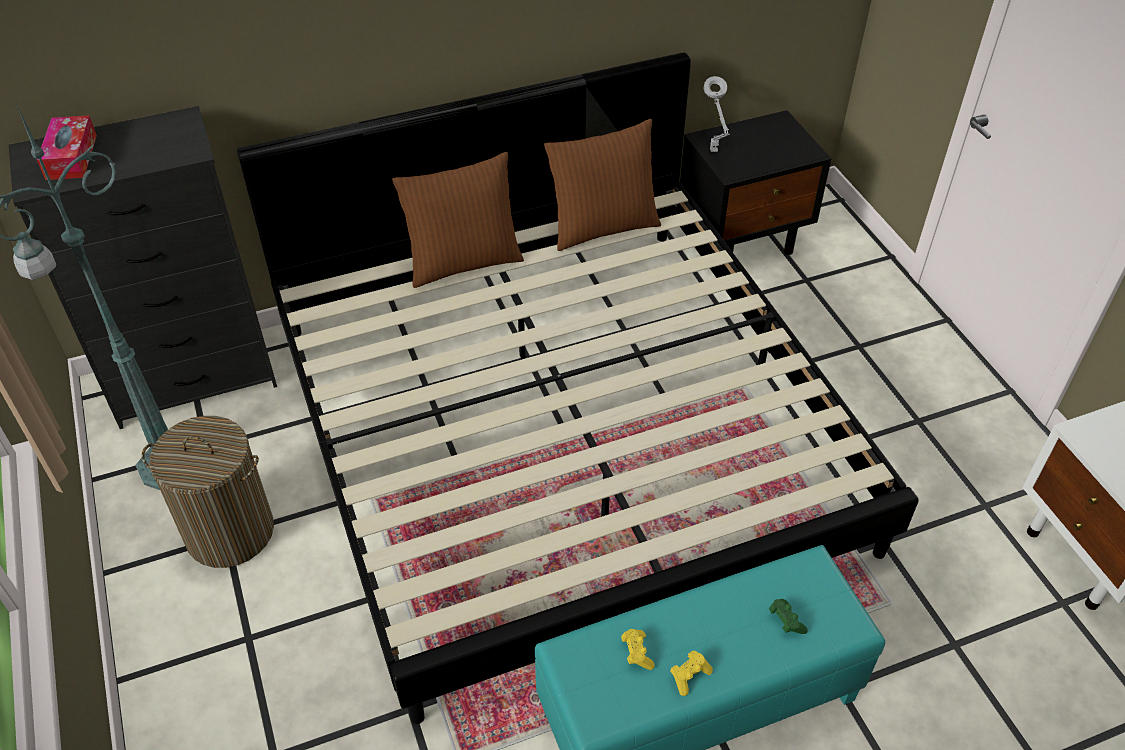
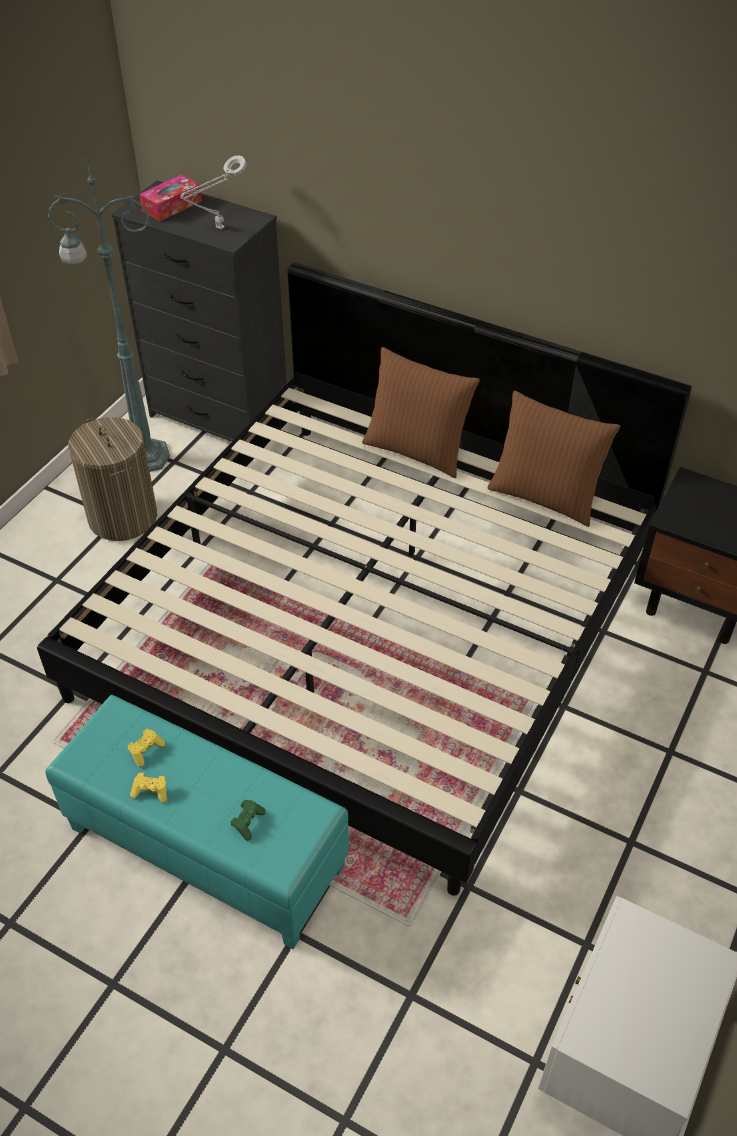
camera: 50 degrees right, 0 degrees up
grey table lamp [704,76,730,152] -> grey table lamp moved to [180,155,247,230]

